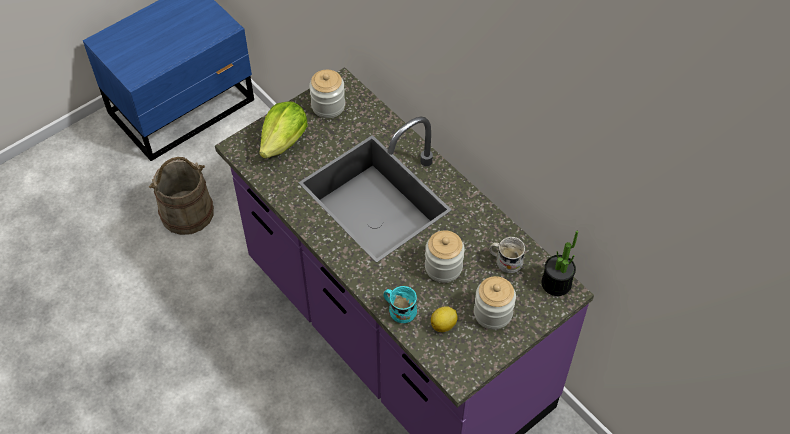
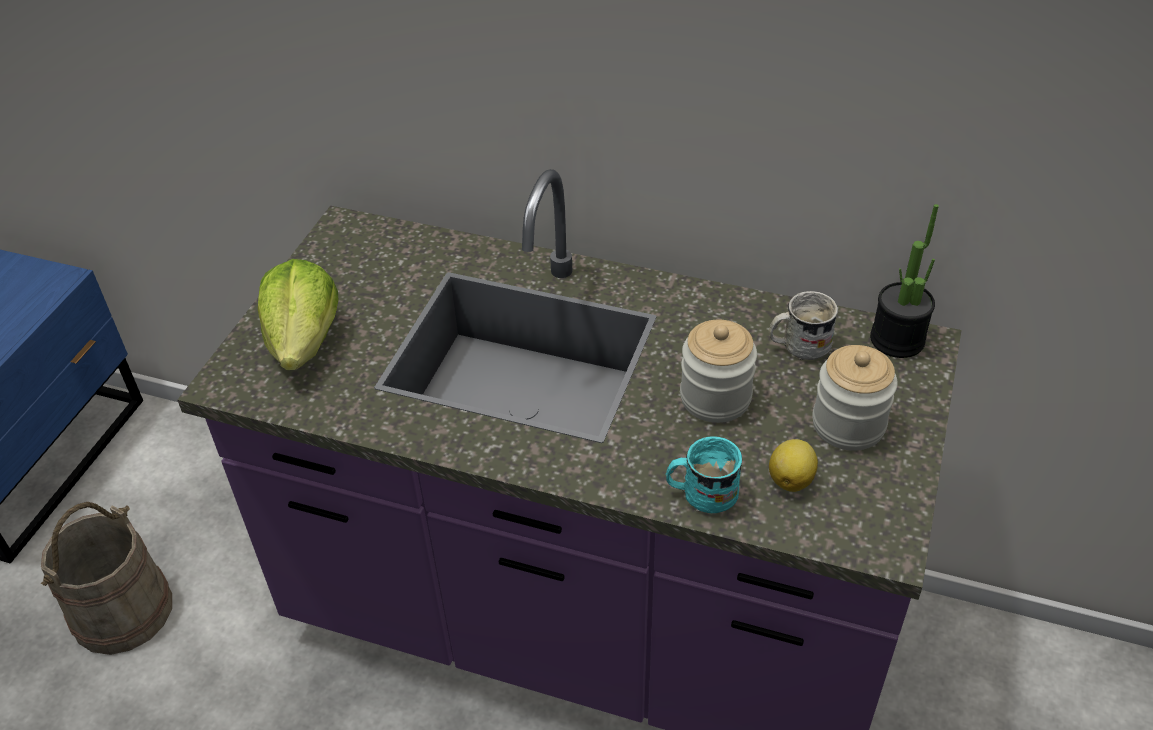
camera: 30 degrees left, 10 degrees down
jar [309,70,345,118] -> none

